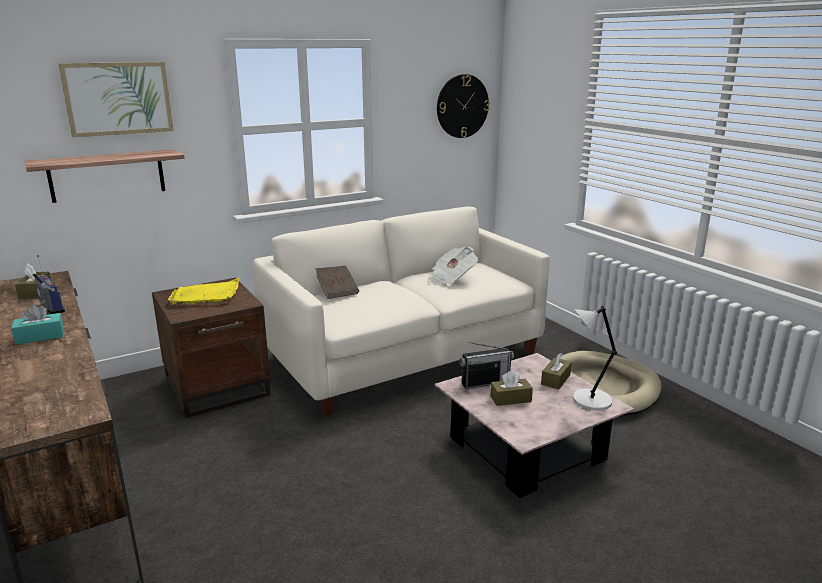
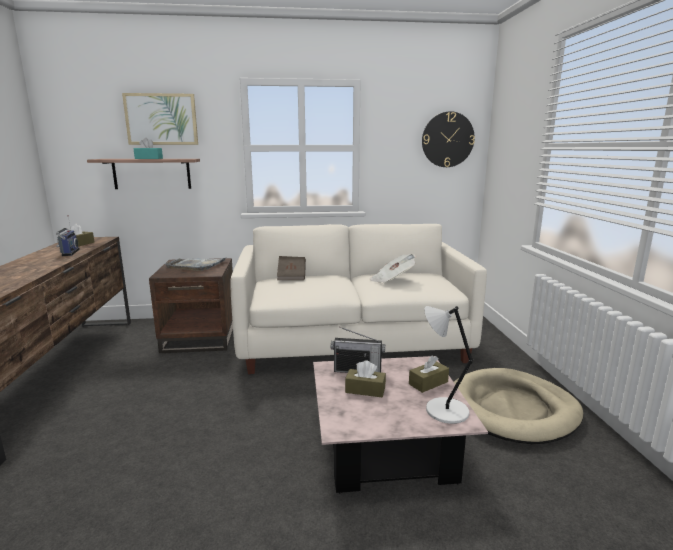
camera: 25 degrees right, 5 degrees down
turquoise tissue box [11,304,64,345] -> turquoise tissue box moved to [133,138,163,159]
yellow tray [168,278,239,305] -> grey tray [165,257,227,271]

